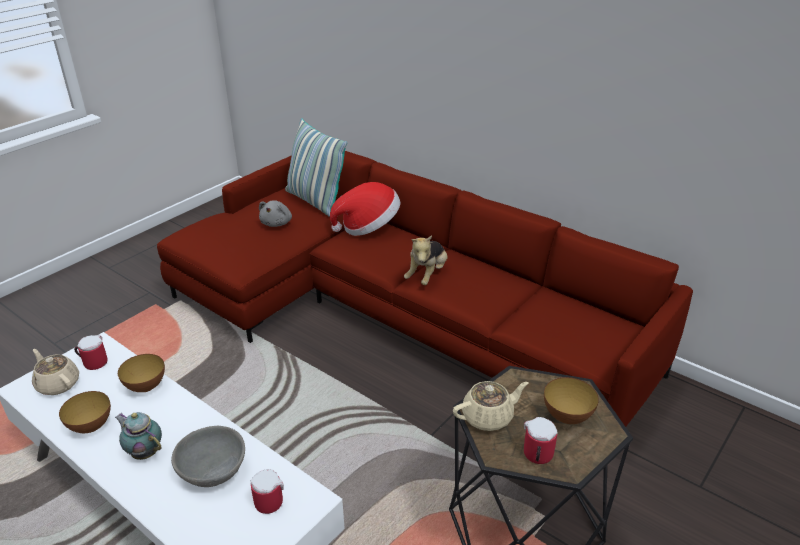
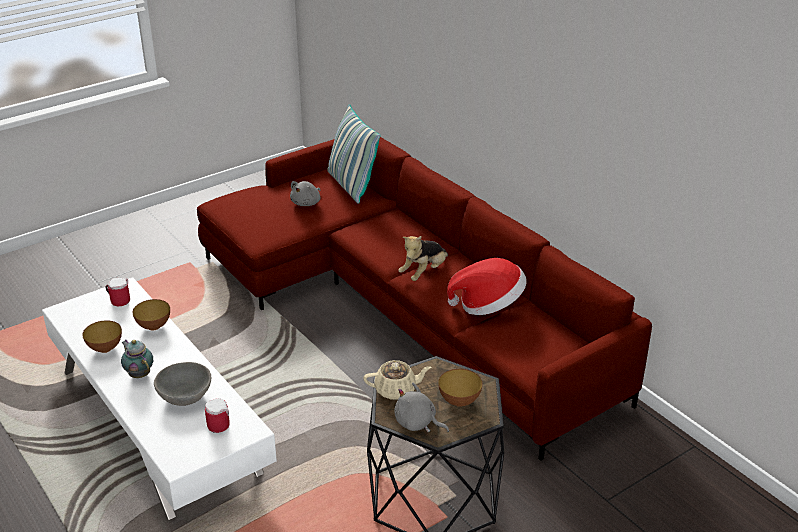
camera: 15 degrees right, 0 degrees up
beige teapot [32,349,79,395] -> none
hat [330,182,401,236] -> hat moved to [447,258,527,315]
mug [524,417,557,464] -> grey plush toy [394,383,449,433]

